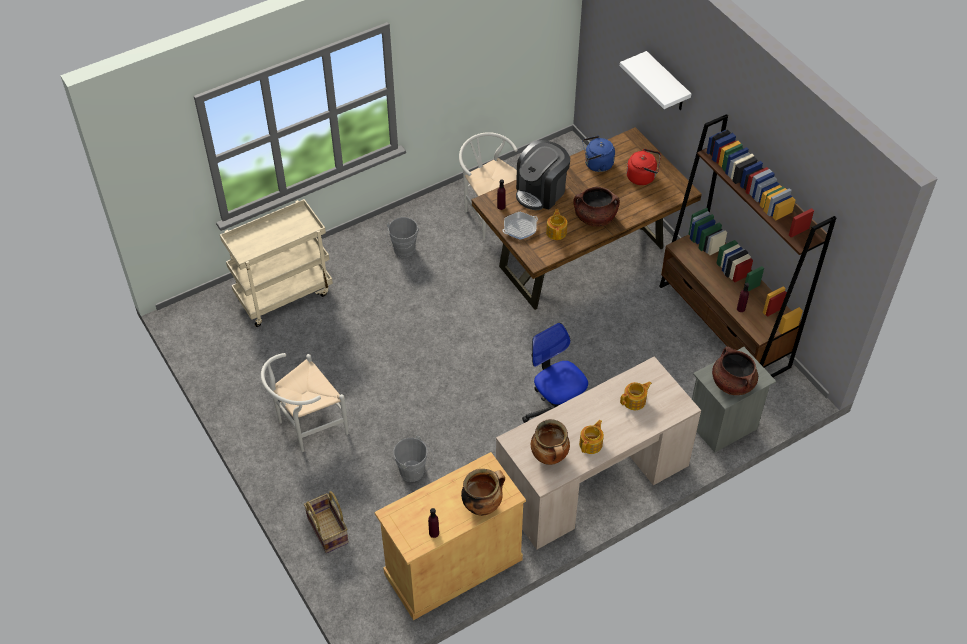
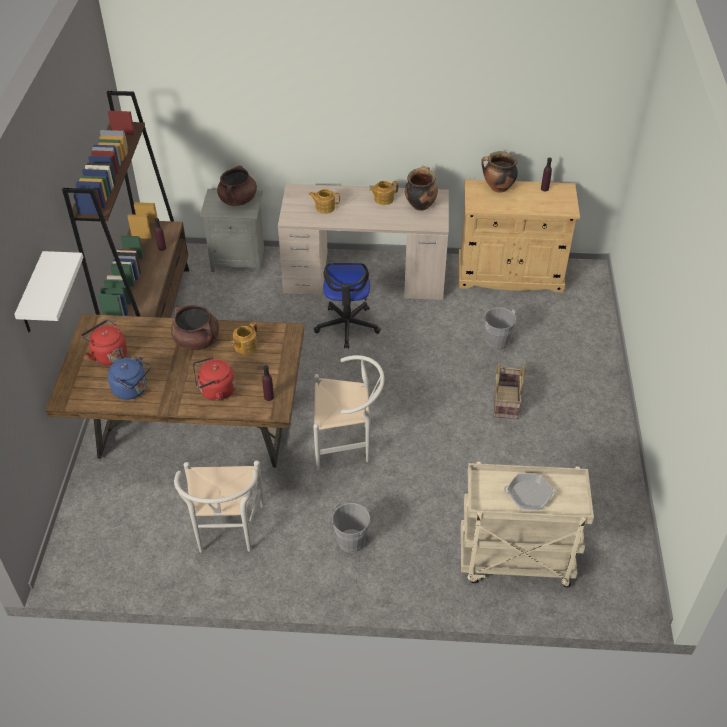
camera: 145 degrees left, 5 degrees down
white chair [261,353,348,452] -> white chair moved to [313,355,385,471]
basket [304,491,349,553] -> basket moved to [494,362,525,419]
frying pan [503,212,538,240] -> frying pan moved to [504,474,556,510]
coffee machine [516,140,570,210] -> red kettle [193,357,236,401]

